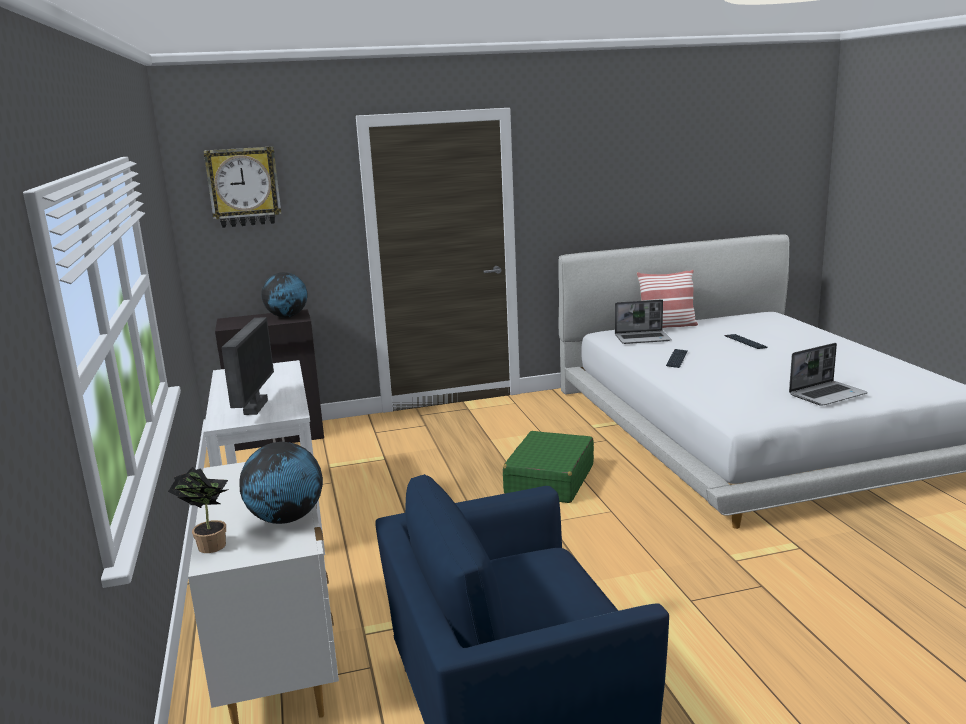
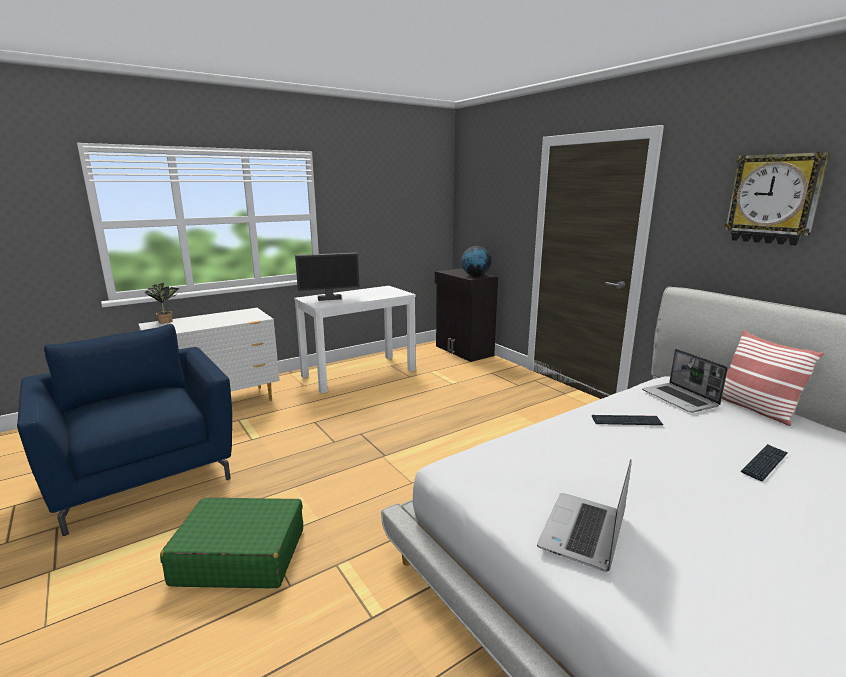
camera: 70 degrees right, 0 degrees up
wall clock [204,146,281,228] -> wall clock moved to [724,152,830,246]
globe [239,442,323,524] -> none
green suitcase [503,431,594,503] -> green suitcase moved to [160,498,303,588]
laptop [789,343,868,406] -> laptop turned 75 degrees clockwise [537,459,632,572]

